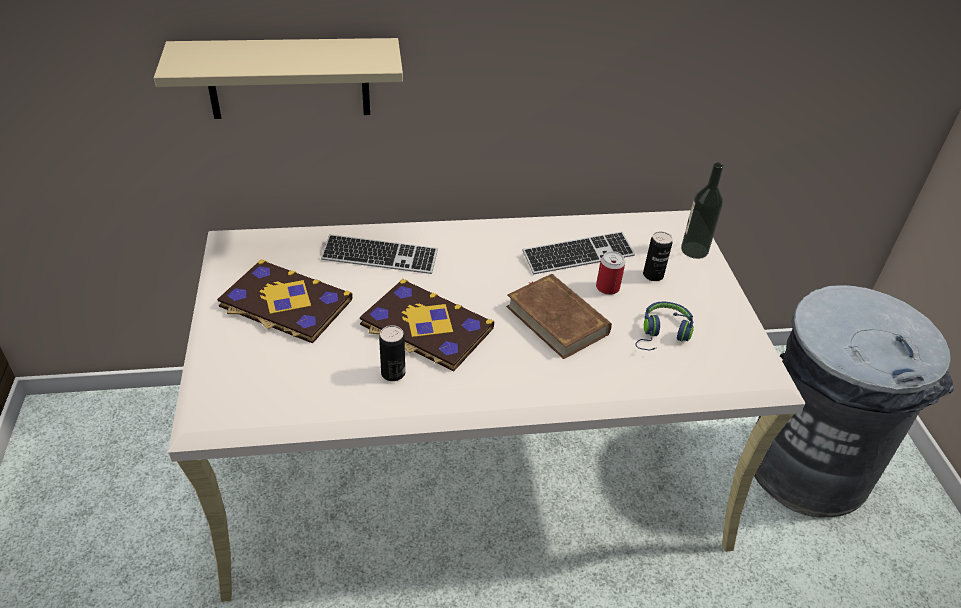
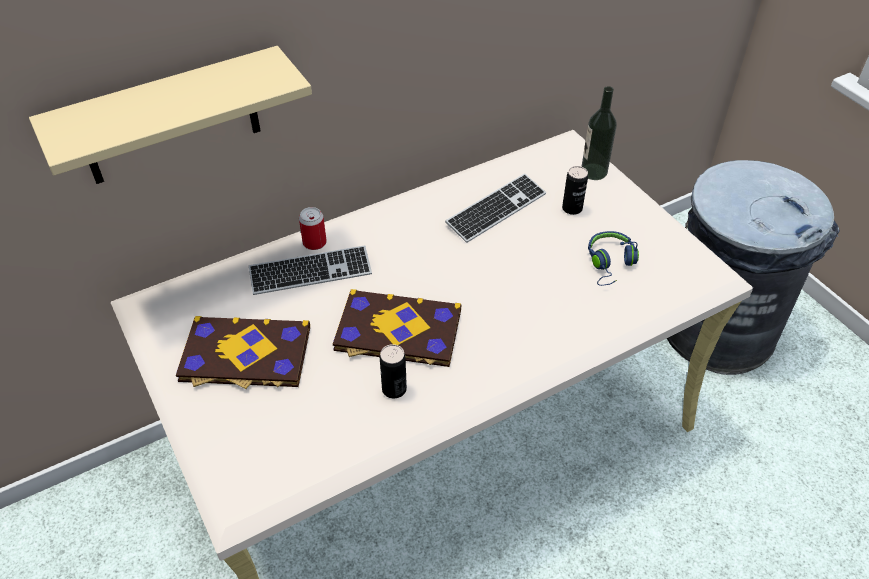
camera: 20 degrees left, 5 degrees up
brown book [506,274,612,359] -> none
can [596,251,625,295] -> can moved to [299,207,327,250]

